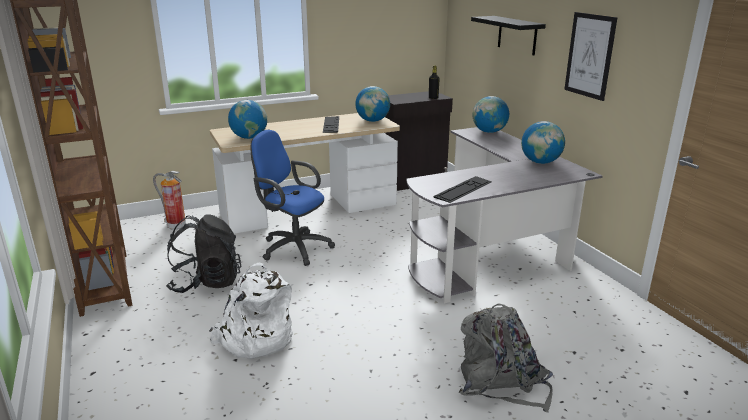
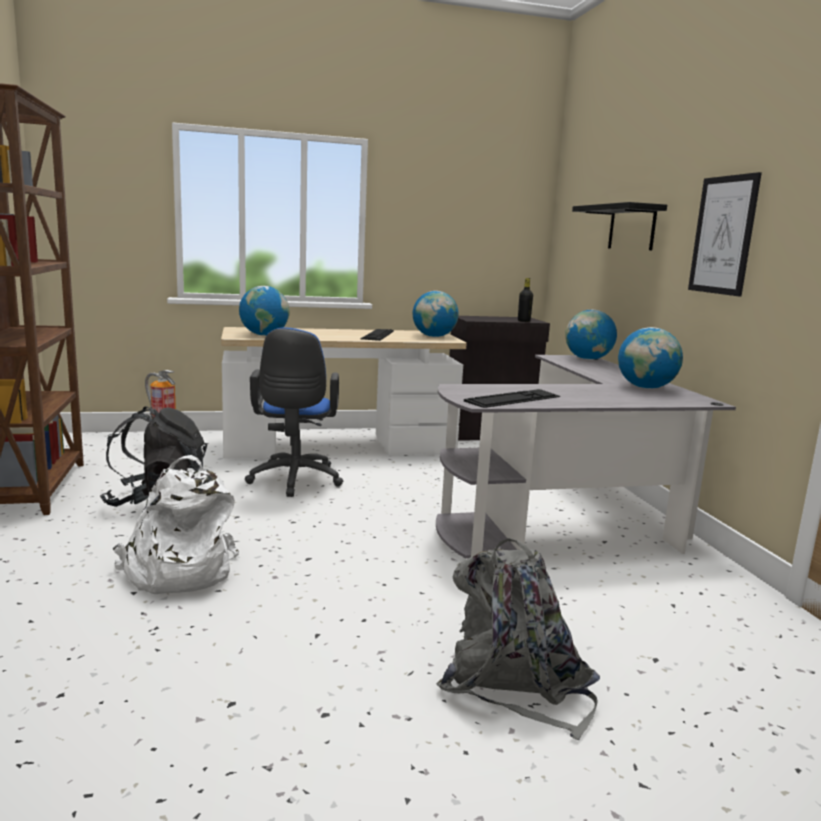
camera: 10 degrees right, 10 degrees down
blue office chair [251,130,335,266] -> blue office chair turned 135 degrees counterclockwise [245,327,343,497]

